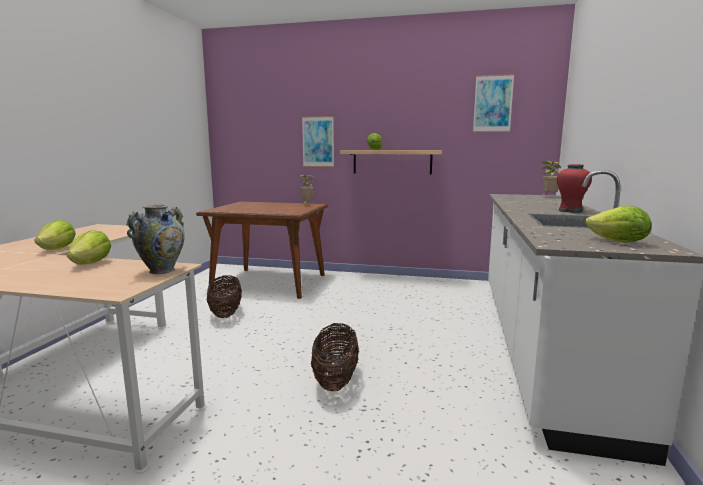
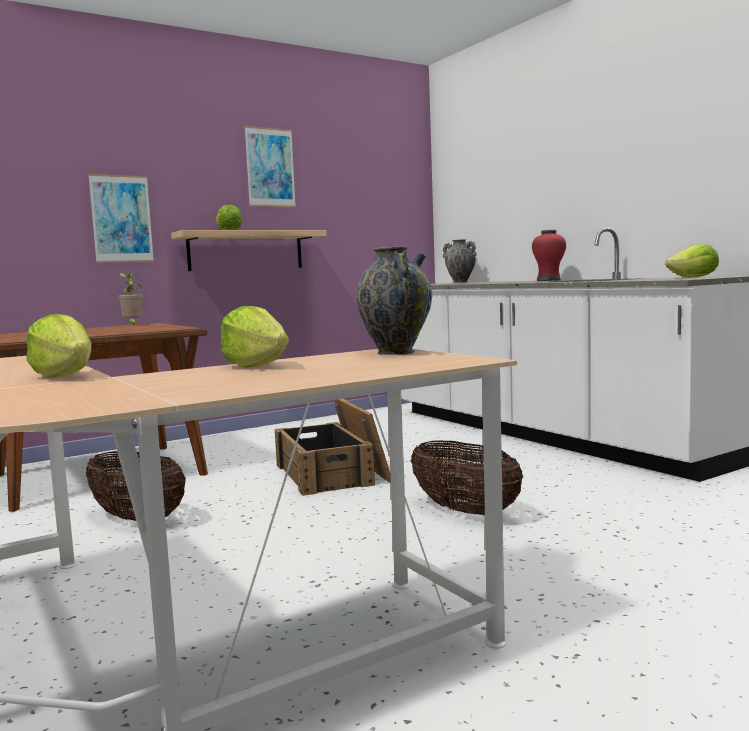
camera: 45 degrees left, 5 degrees down
picture [473,74,514,132] -> picture moved to [244,126,296,207]
potted plant [541,161,561,195] -> vase [443,239,477,283]
none -> crate [275,399,391,496]

